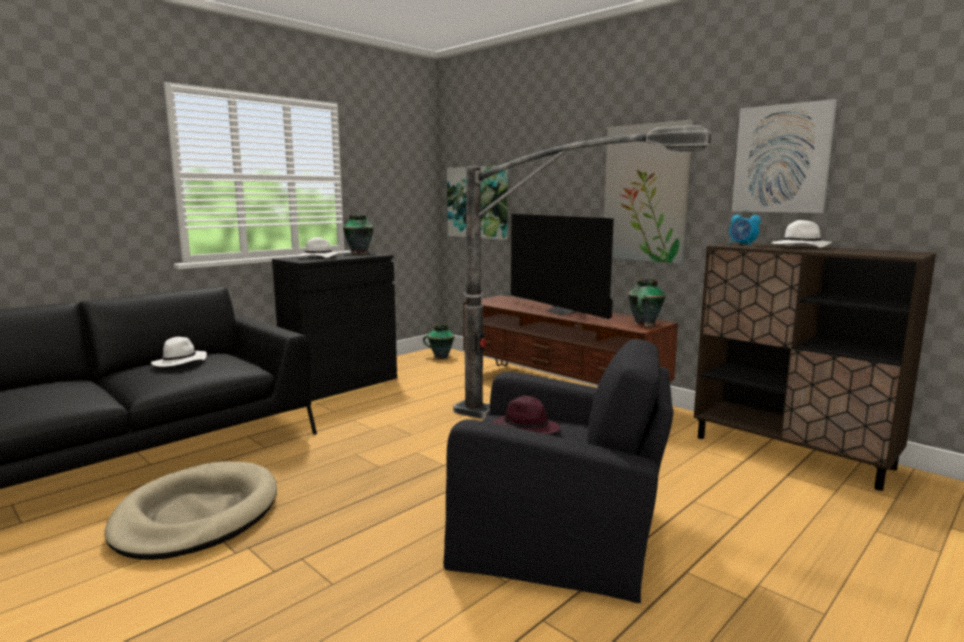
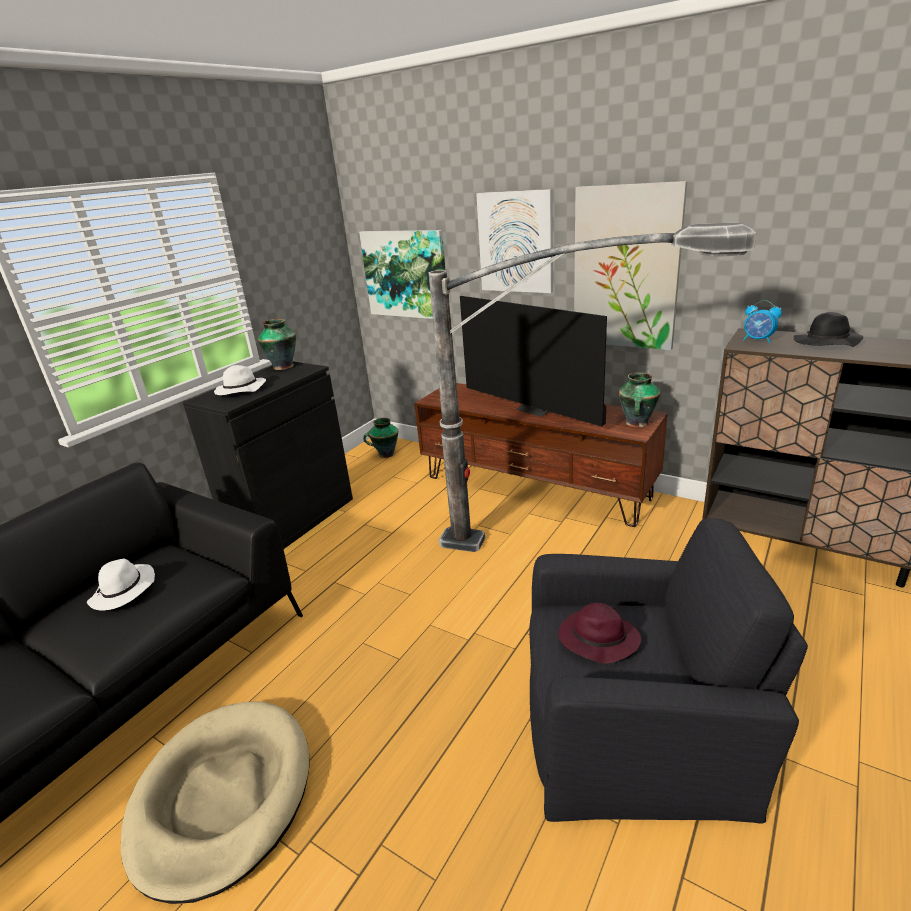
camera: 10 degrees left, 15 degrees up
picture [732,99,837,213] -> picture moved to [476,189,553,293]
white hat [771,220,833,248] -> black hat [794,312,863,347]

